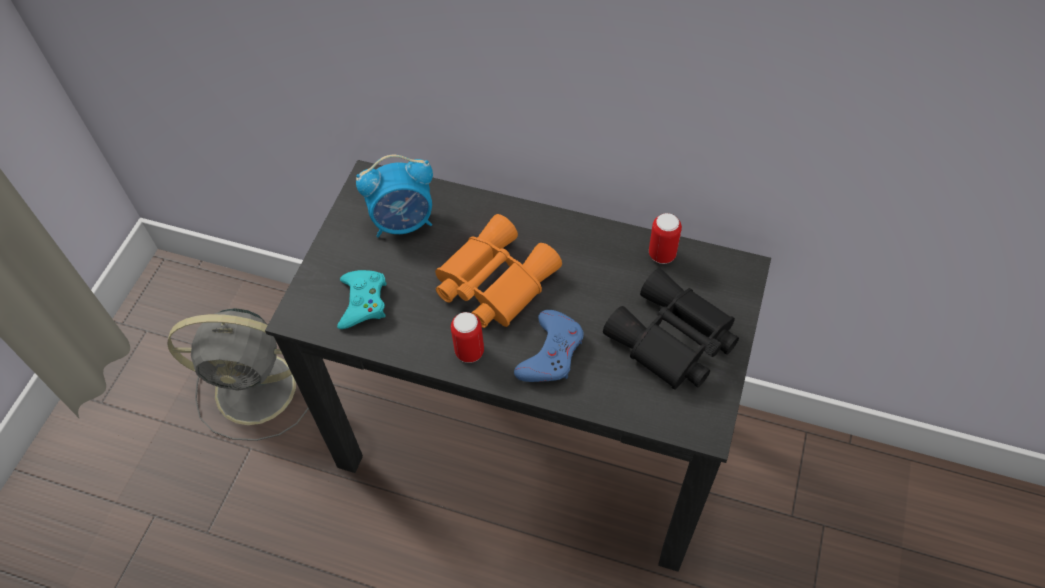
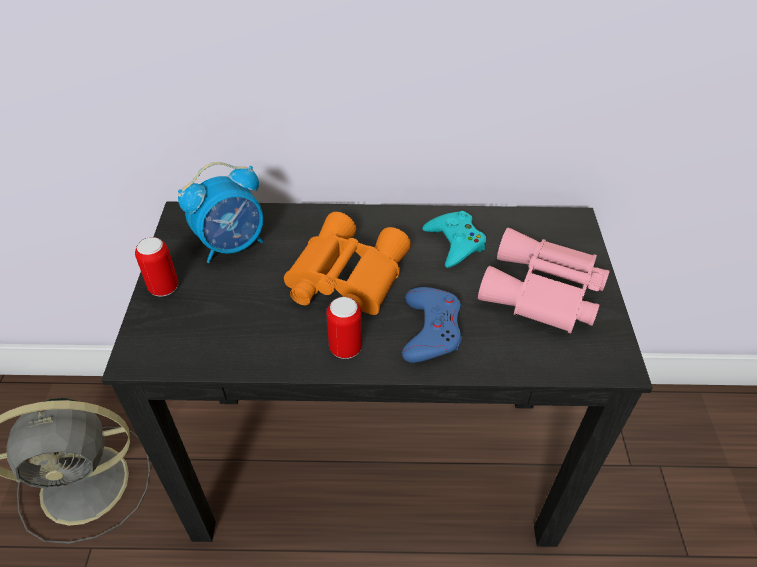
camera: 20 degrees left, 10 degrees down
turquoise game controller [337,270,386,329] -> turquoise game controller moved to [422,211,486,268]
black binoculars [603,268,739,390] -> pink binoculars [478,227,610,334]
can [649,213,682,264] -> can moved to [135,237,178,297]

